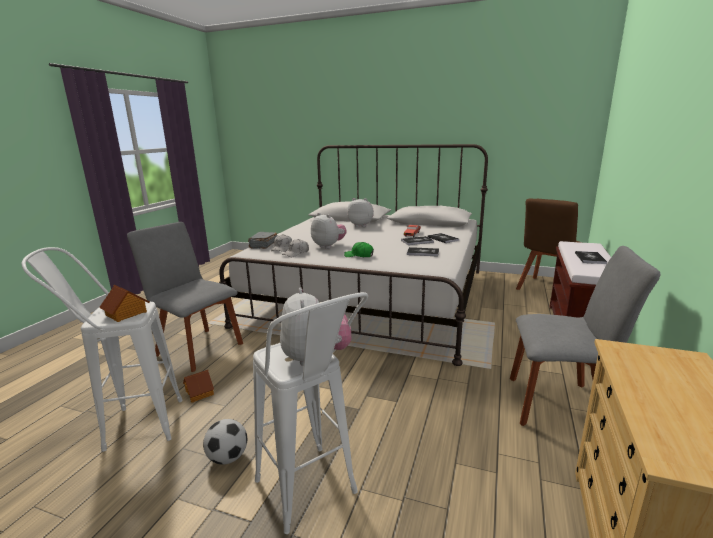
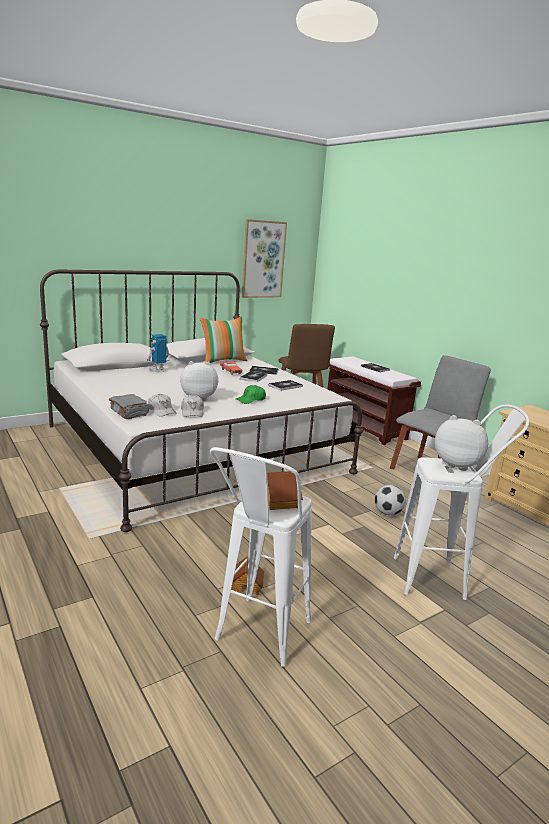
camera: 55 degrees left, 0 degrees up
grey chair [127,222,243,372] -> none
football [203,419,247,465] -> football moved to [375,485,406,515]
plush toy [347,198,374,227] -> toy robot [147,334,170,372]
none -> pillow [200,316,247,363]
none -> picture [242,219,287,298]

